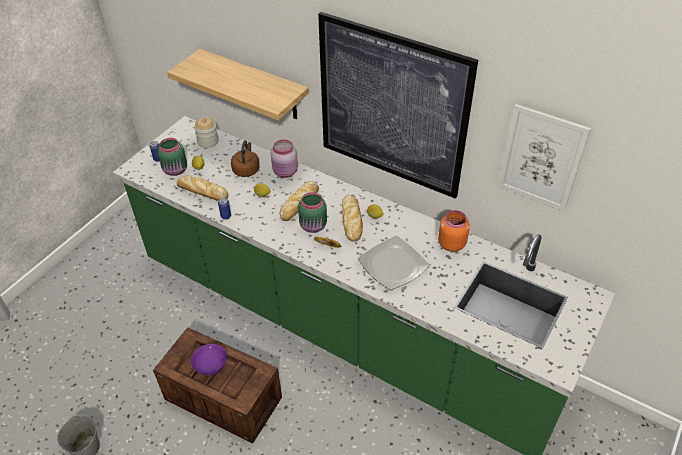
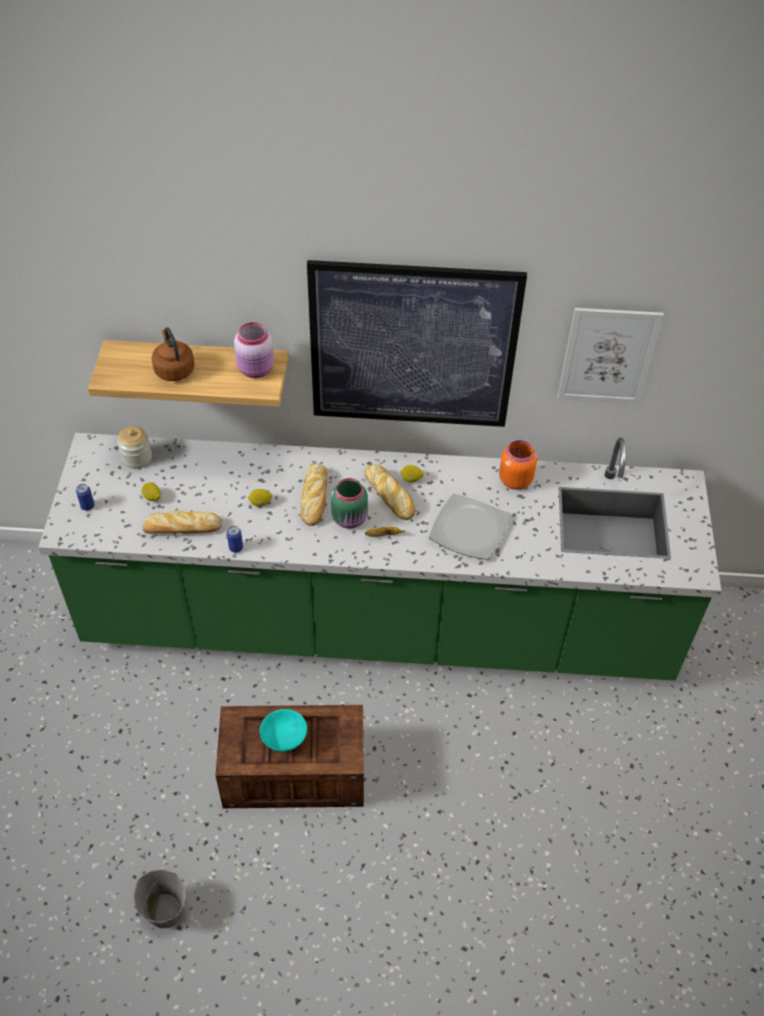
camera: 30 degrees left, 5 degrees up
green jar [158,138,187,176] -> none
purple bowl [191,344,227,376] -> turquoise bowl [260,709,307,752]
brown kettle [231,140,259,177] -> brown kettle moved to [152,327,195,381]
pink jar [271,139,298,178] -> pink jar moved to [234,322,274,378]

